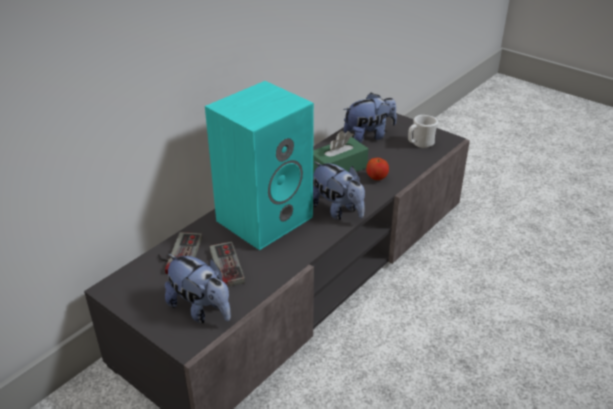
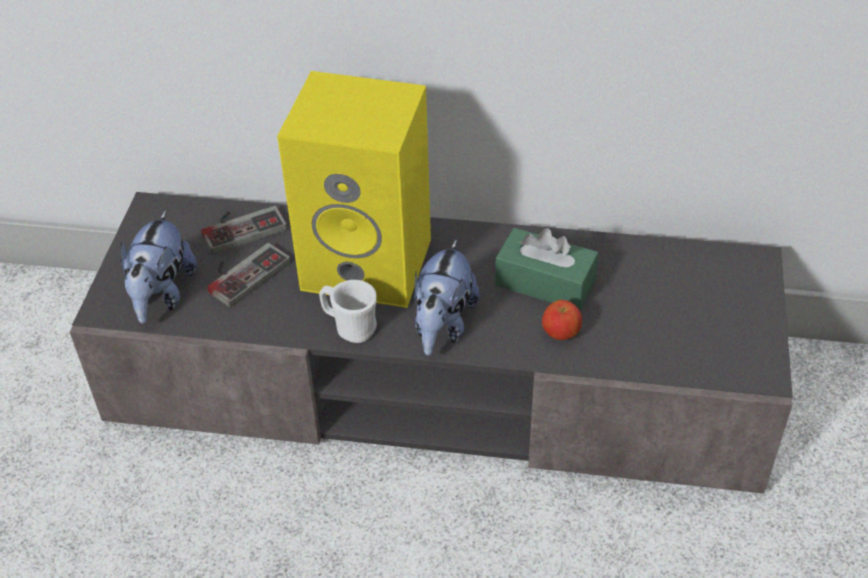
camera: 60 degrees right, 10 degrees up
turquoise speaker [205,81,314,250] -> yellow speaker [277,71,431,308]
plush toy [343,93,397,143] -> none
white mug [408,115,438,148] -> white mug moved to [319,280,377,343]

